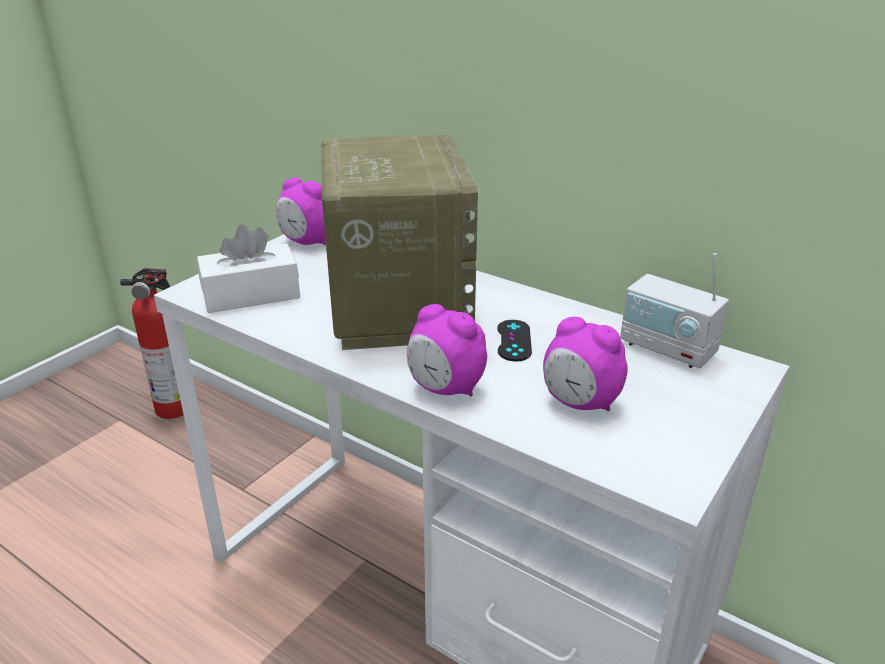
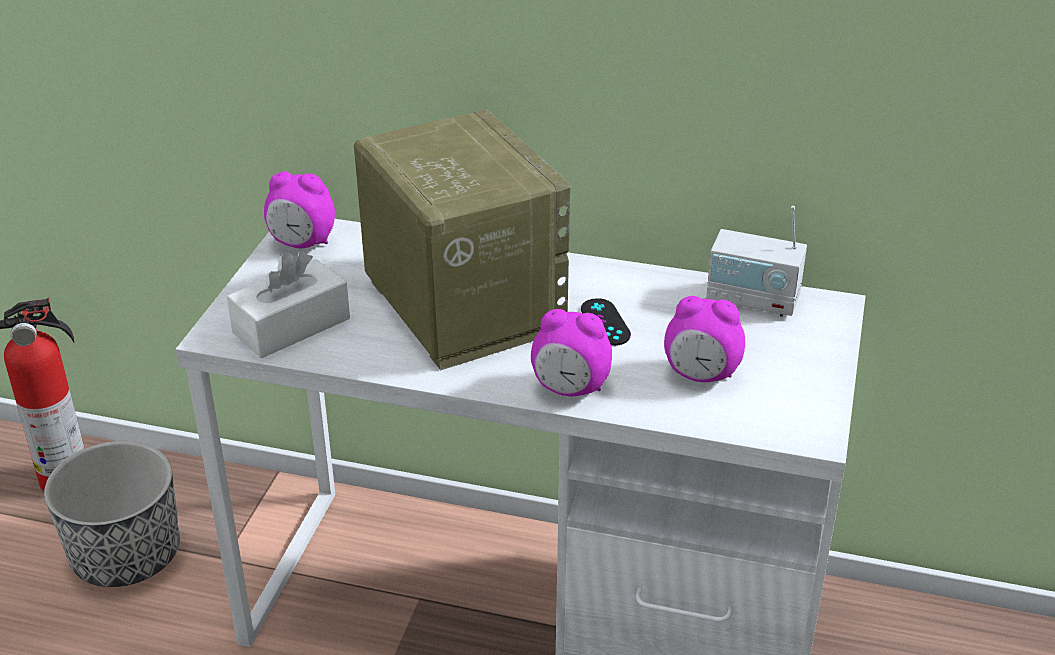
camera: 20 degrees left, 5 degrees up
none -> planter [44,441,180,587]

